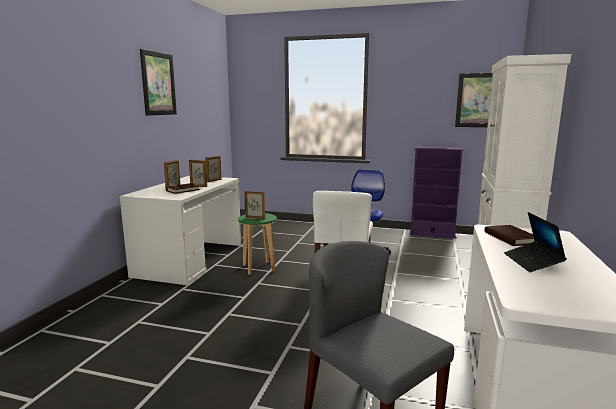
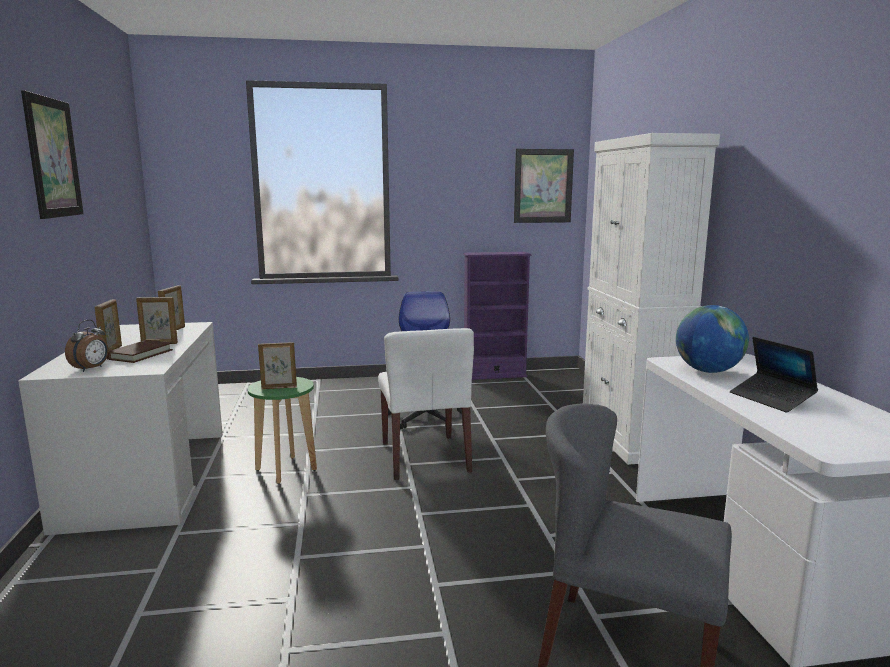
camera: 25 degrees left, 0 degrees up
brown book [484,225,534,246] -> globe [676,305,749,373]
none -> alarm clock [65,320,108,372]

